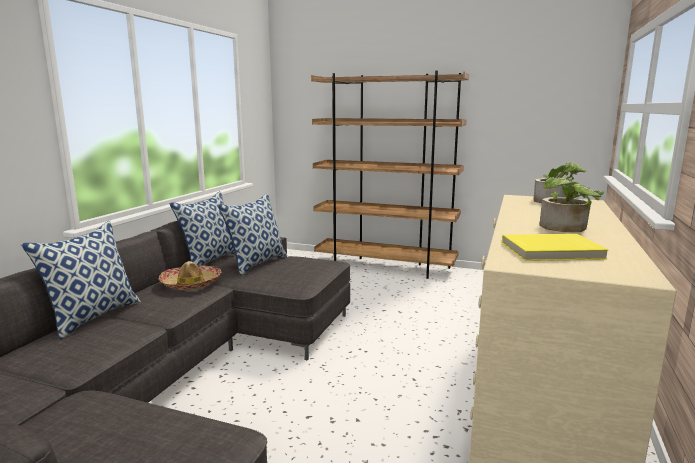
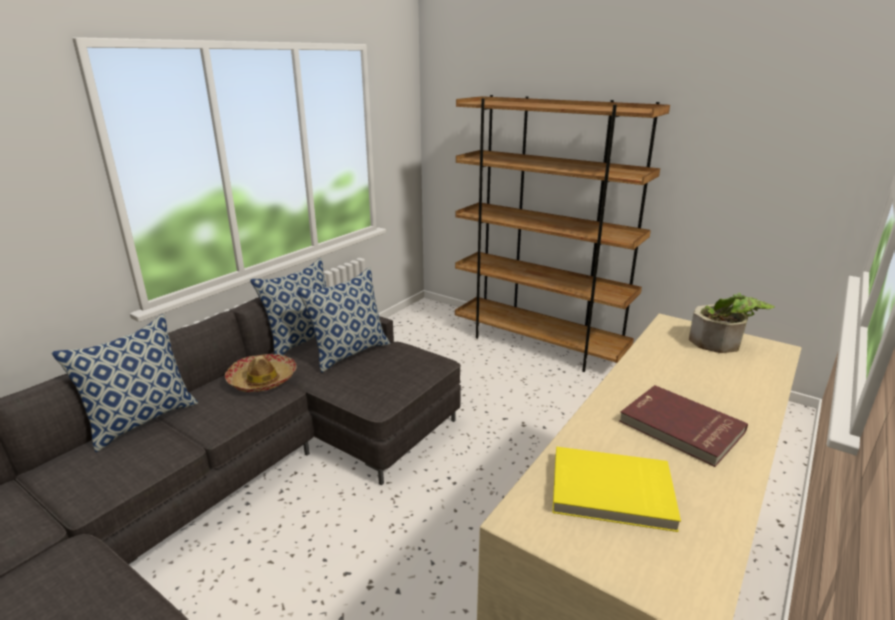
camera: 15 degrees right, 10 degrees up
potted plant [539,177,605,232] -> red book [619,385,748,467]

